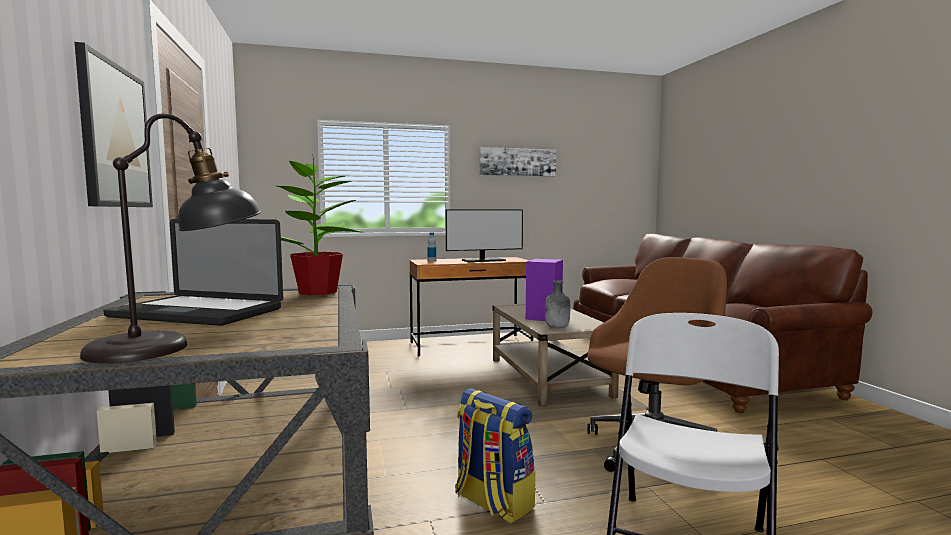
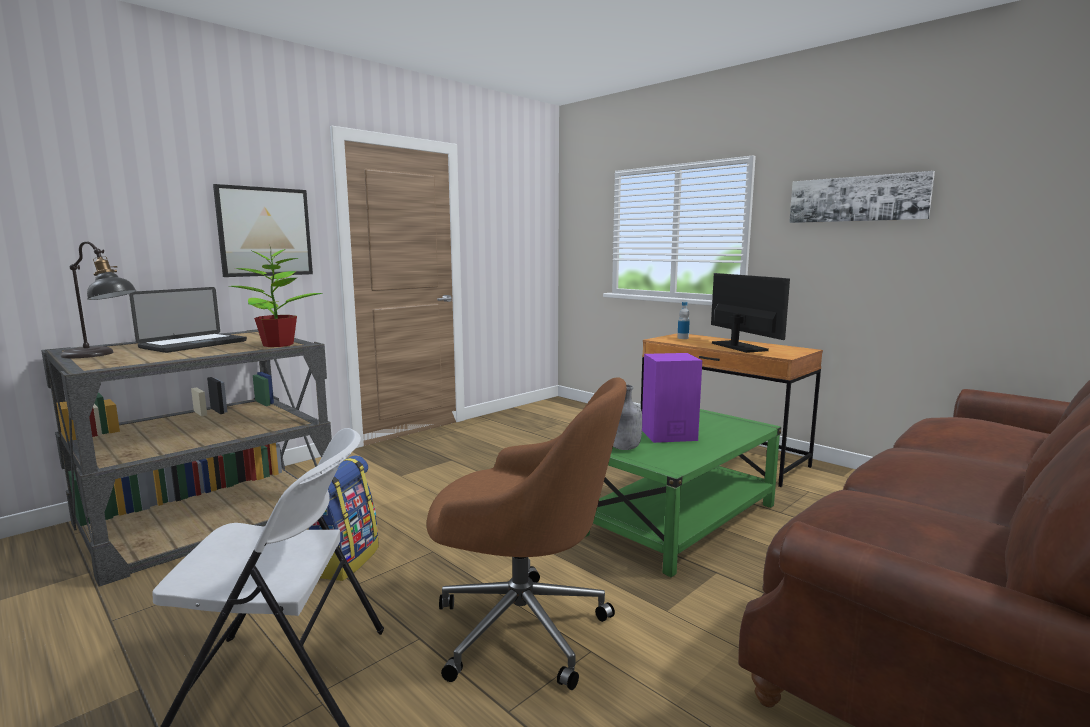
camera: 60 degrees right, 5 degrees up
laptop [103,219,283,326] -> laptop turned 135 degrees counterclockwise [129,287,247,353]
monitor [446,209,523,262] -> monitor turned 150 degrees counterclockwise [711,273,790,353]
beige coffee table [492,304,619,406] -> green coffee table [584,409,781,577]

